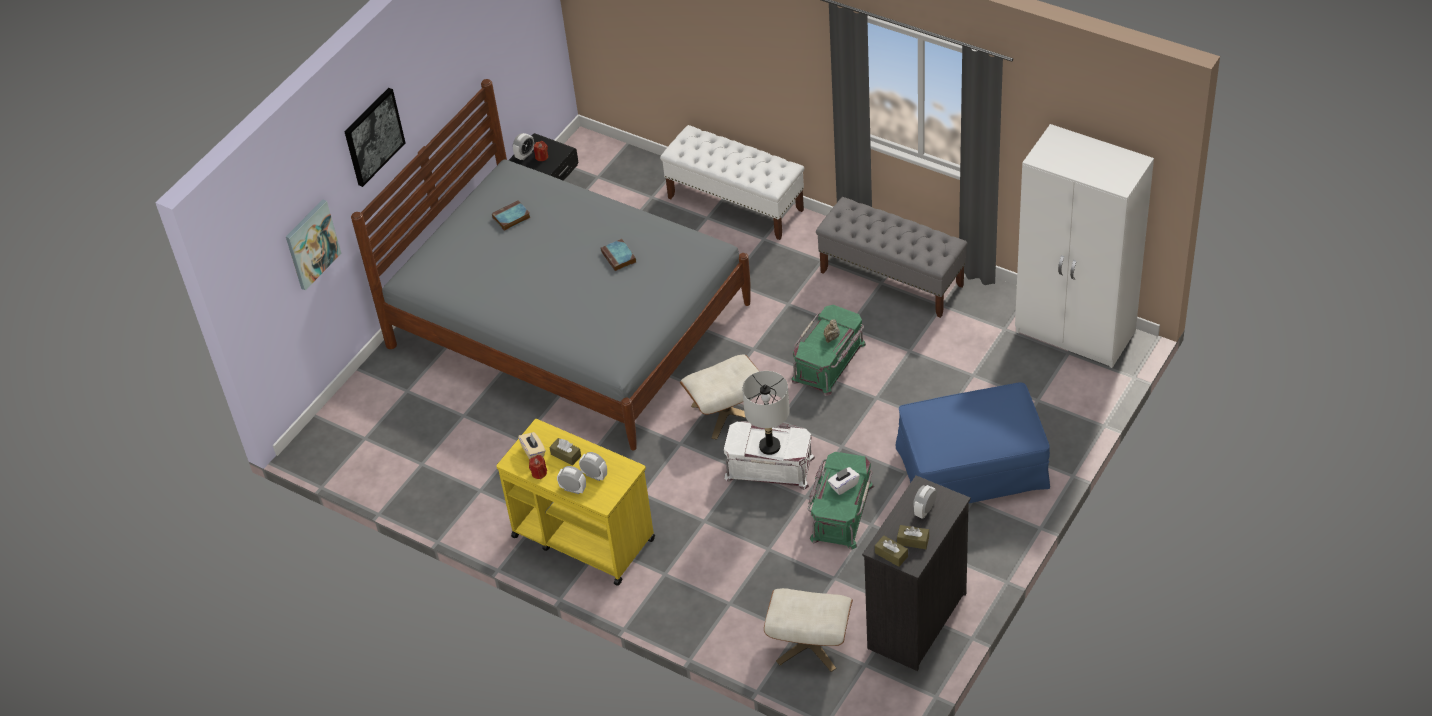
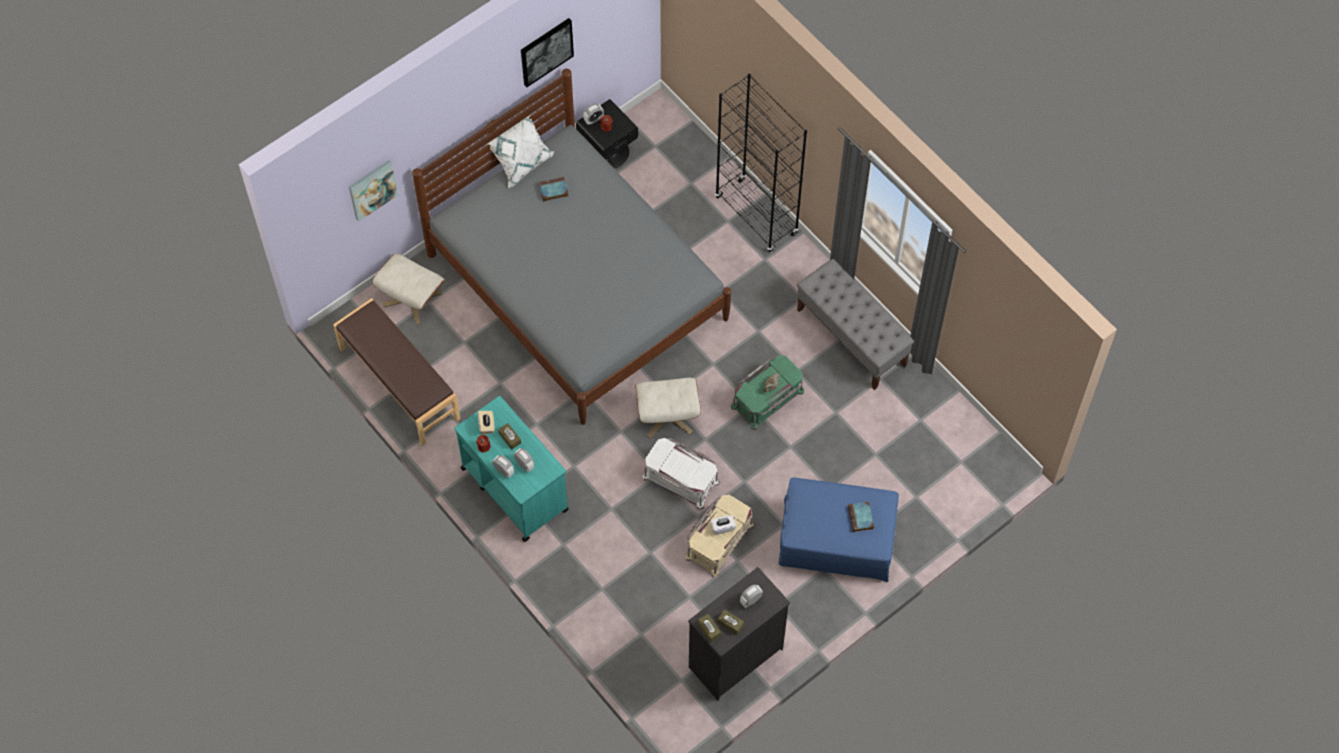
camera: 15 degrees right, 15 degrees up
picture [344,88,406,187] -> picture moved to [521,18,574,87]
yellow cart [496,419,655,586] -> turquoise cart [455,396,569,542]
book [601,239,636,271] -> book moved to [848,502,874,532]
white bench [660,125,804,240] -> black bookcase [715,74,807,252]
grey table lamp [742,371,790,455] -> none
beige ottoman [764,588,853,672] -> beige ottoman moved to [372,254,445,325]
green storage box [808,452,874,550] -> beige storage box [685,495,754,577]
white wardrobe [1015,124,1154,368] -> none
none -> brown bench [333,298,461,446]
none -> white pillow [486,115,554,188]

